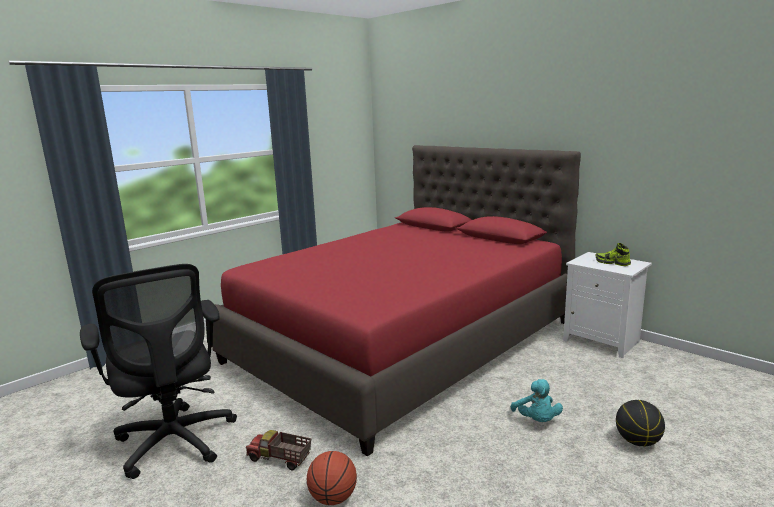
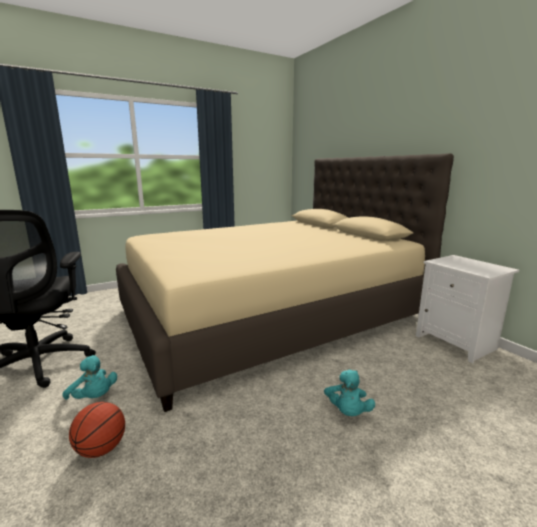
camera: 15 degrees right, 0 degrees up
red bed [212,145,581,456] -> beige bed [116,153,454,412]
toy truck [246,430,311,470] -> turquoise plush toy [62,355,117,400]
shoe [596,243,631,266] -> none
basketball [616,400,665,446] -> none

